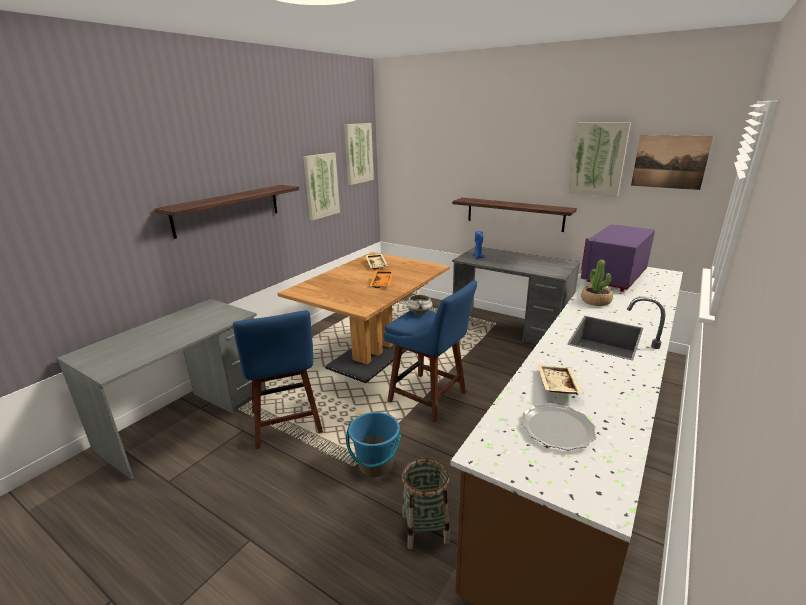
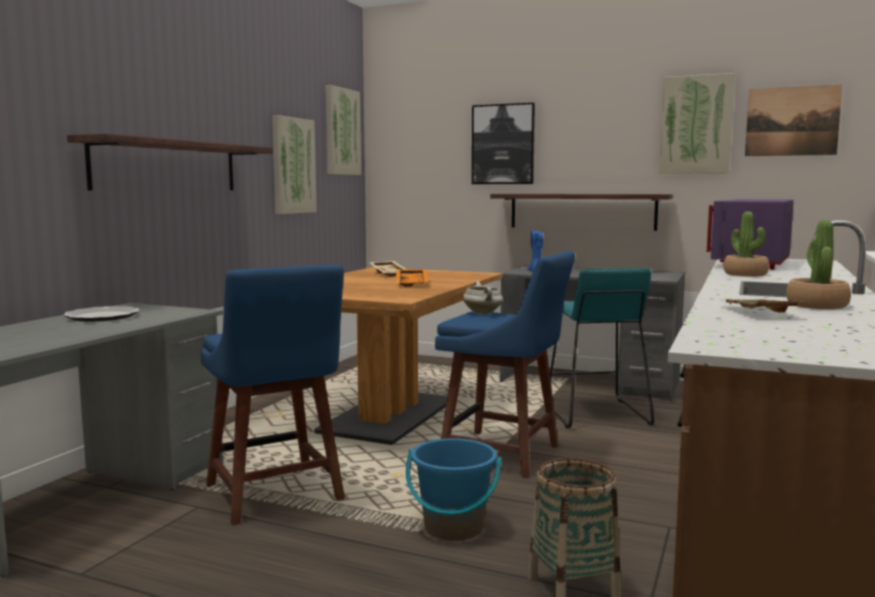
camera: 10 degrees left, 15 degrees down
plate [522,403,596,450] -> plate moved to [63,306,139,322]
none -> picture [472,103,535,184]
none -> turquoise stool [550,268,655,428]
none -> potted plant [786,220,851,309]

